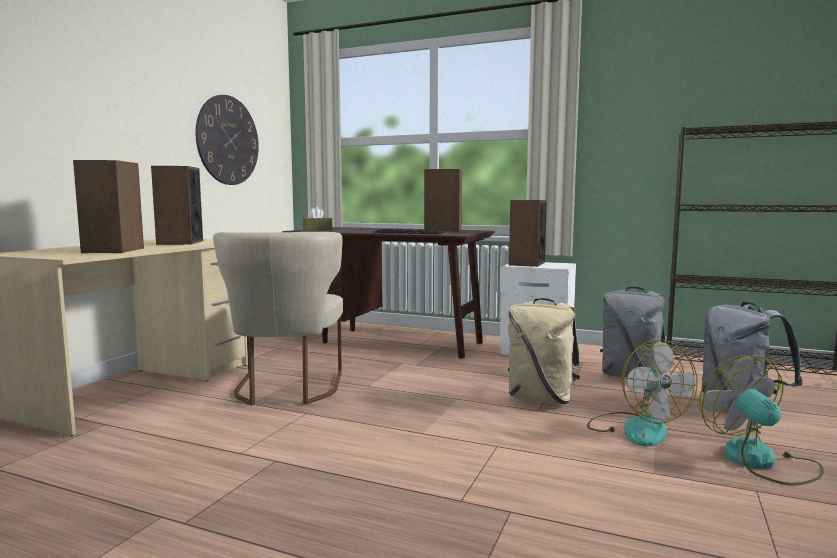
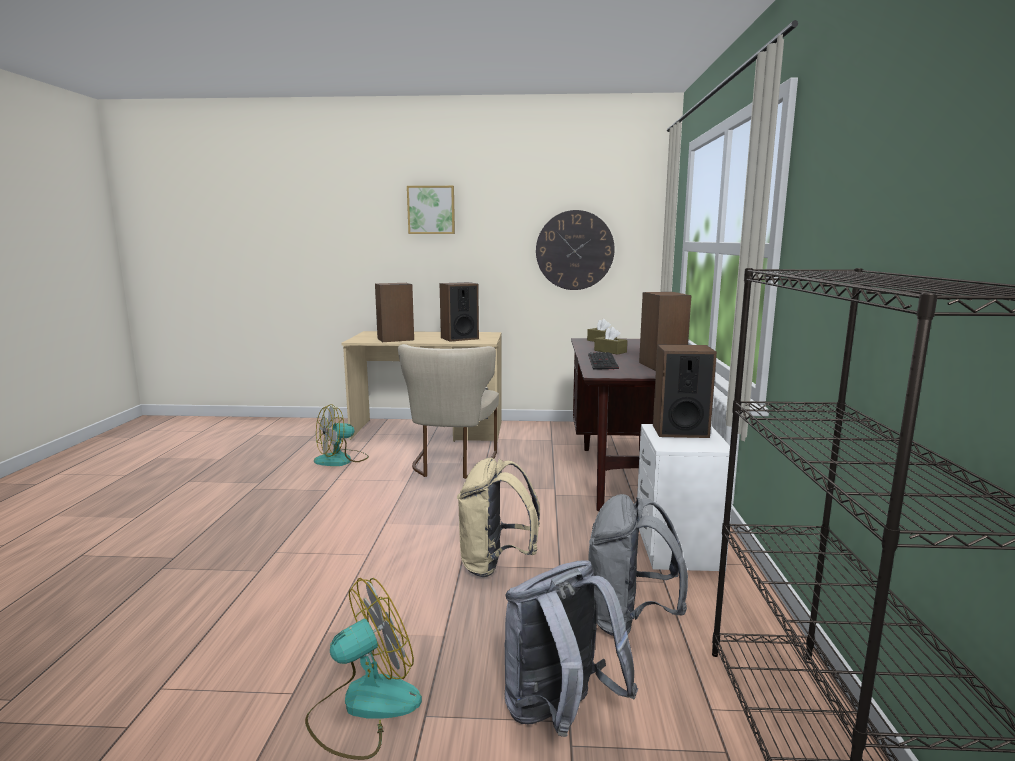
camera: 70 degrees right, 5 degrees up
beige chair [213,232,343,406] -> beige chair turned 60 degrees counterclockwise [398,344,499,479]
fan [587,340,698,447] -> fan moved to [314,404,369,466]
none -> picture [407,186,455,234]
none -> brown tissue box [594,327,627,355]

